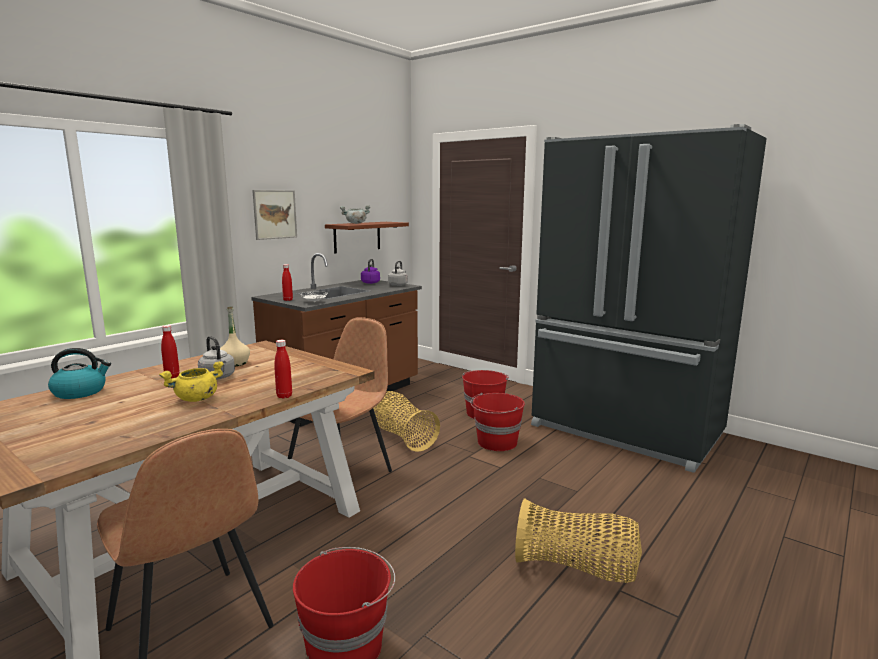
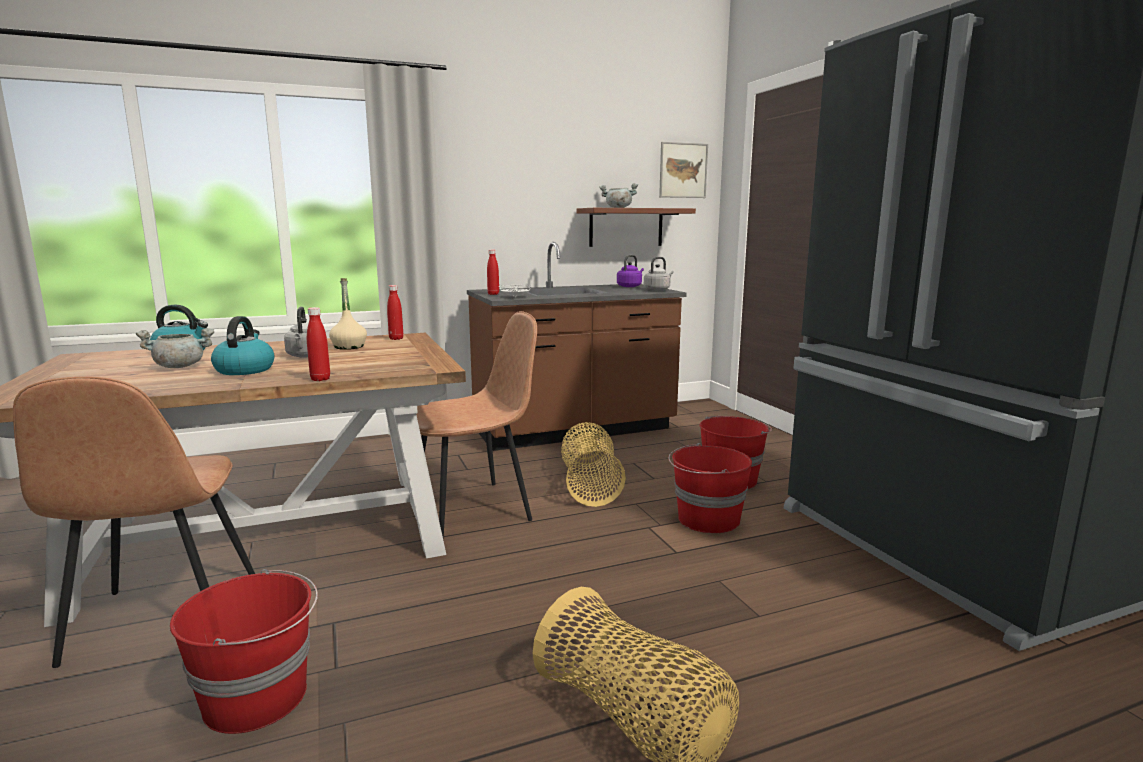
camera: 30 degrees right, 0 degrees up
yellow cooking pot [159,361,224,402] -> kettle [211,316,274,375]
red bottle [161,325,180,378] -> red bottle moved to [387,285,403,340]
picture [252,190,297,240] -> picture moved to [659,142,708,198]
none -> grey cooking pot [136,328,214,368]

